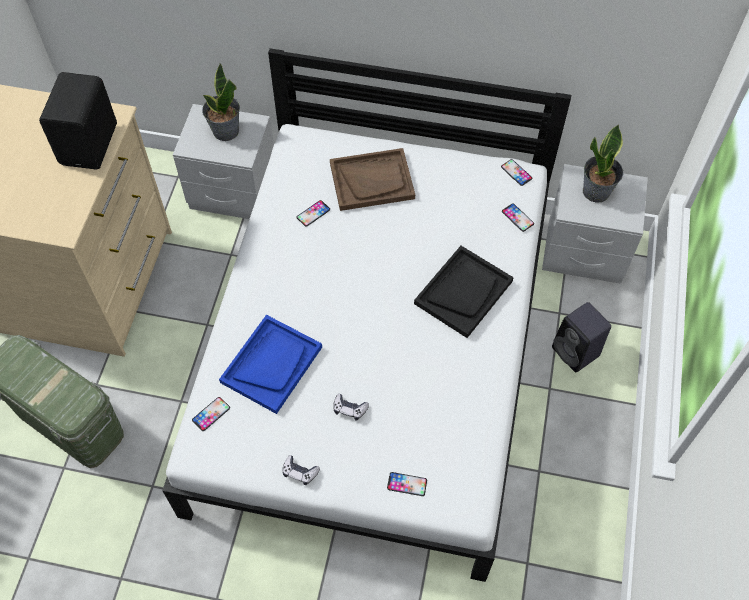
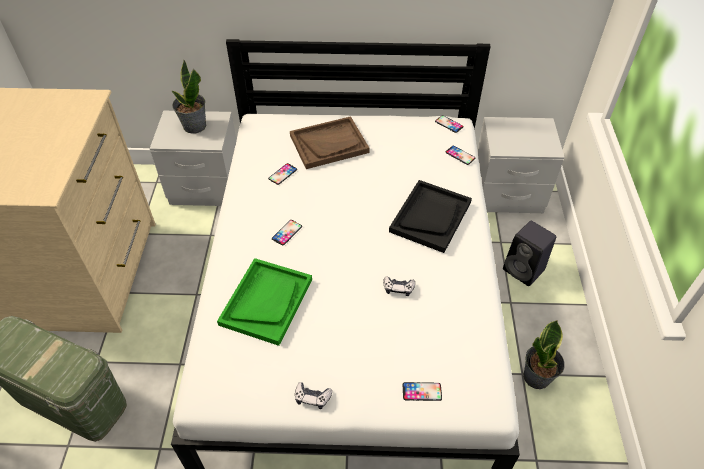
camera: 10 degrees left, 10 degrees down
black speaker [39,72,117,169] -> none
phone [192,397,230,431] -> phone moved to [272,220,302,246]
blue tray [219,315,322,414] -> green tray [217,258,312,346]
game controller [333,394,369,421] -> game controller moved to [383,276,415,296]
potted plant [583,124,623,203] -> potted plant moved to [523,320,565,389]

